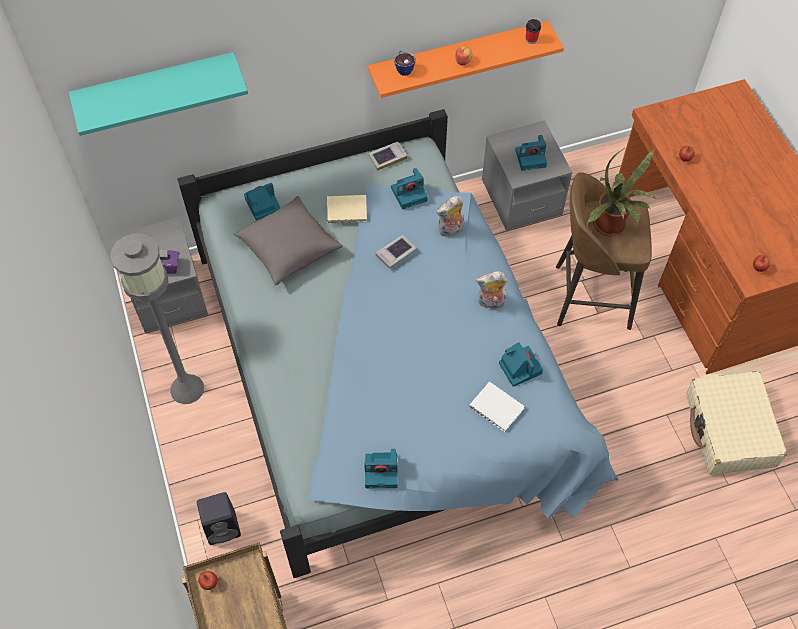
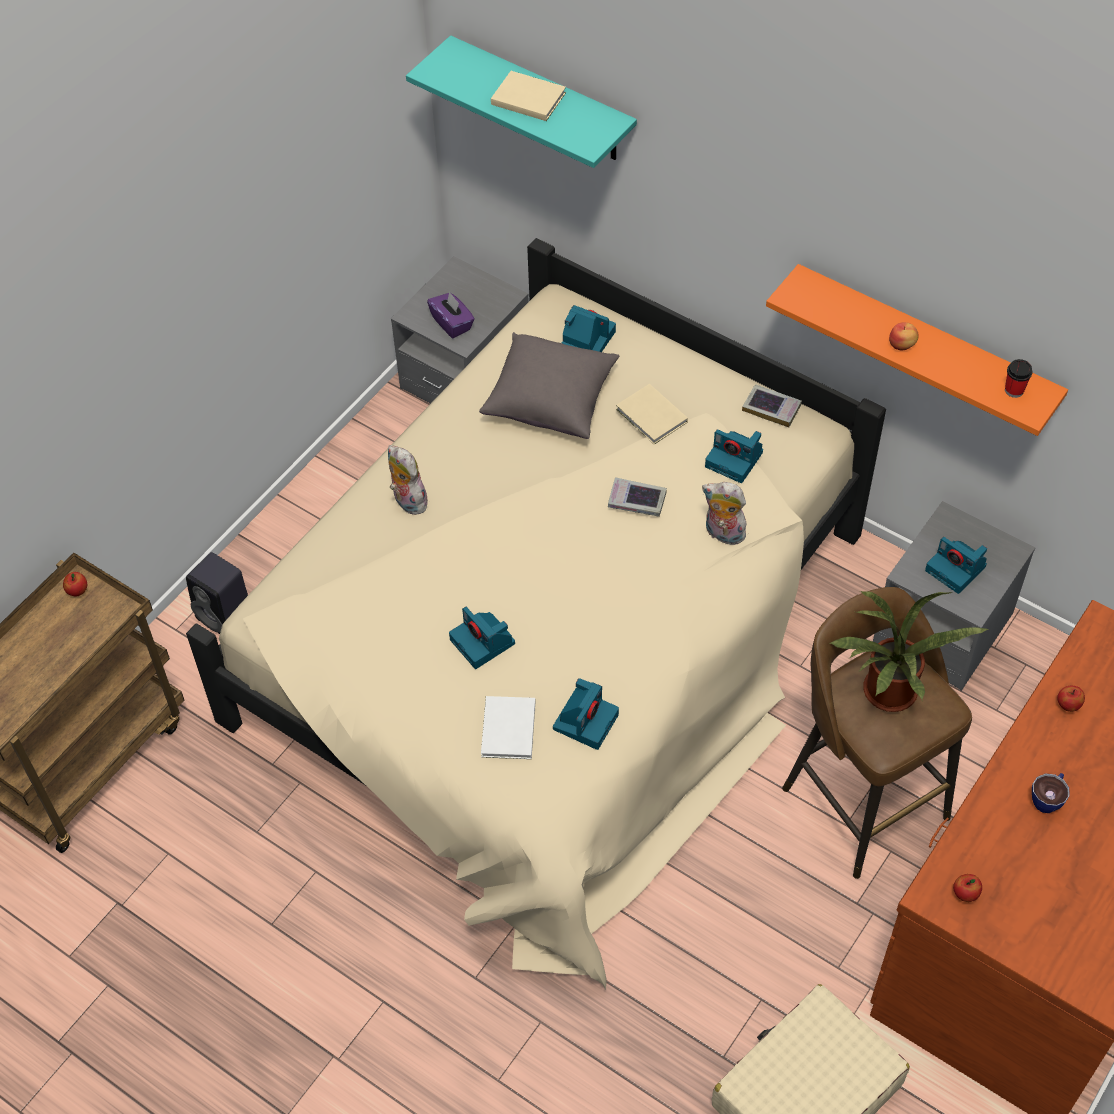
camera: 55 degrees right, 5 degrees down
grey floor lamp [110,233,204,404] -> none
blue bed [177,109,618,578] -> beige bed [186,238,886,990]
camera [364,449,398,488] -> camera moved to [449,607,515,669]
cup [394,51,416,76] -> cup moved to [1032,773,1070,813]
plush toy [476,271,508,309] -> plush toy moved to [388,445,428,515]
none -> beige book [491,71,566,121]

